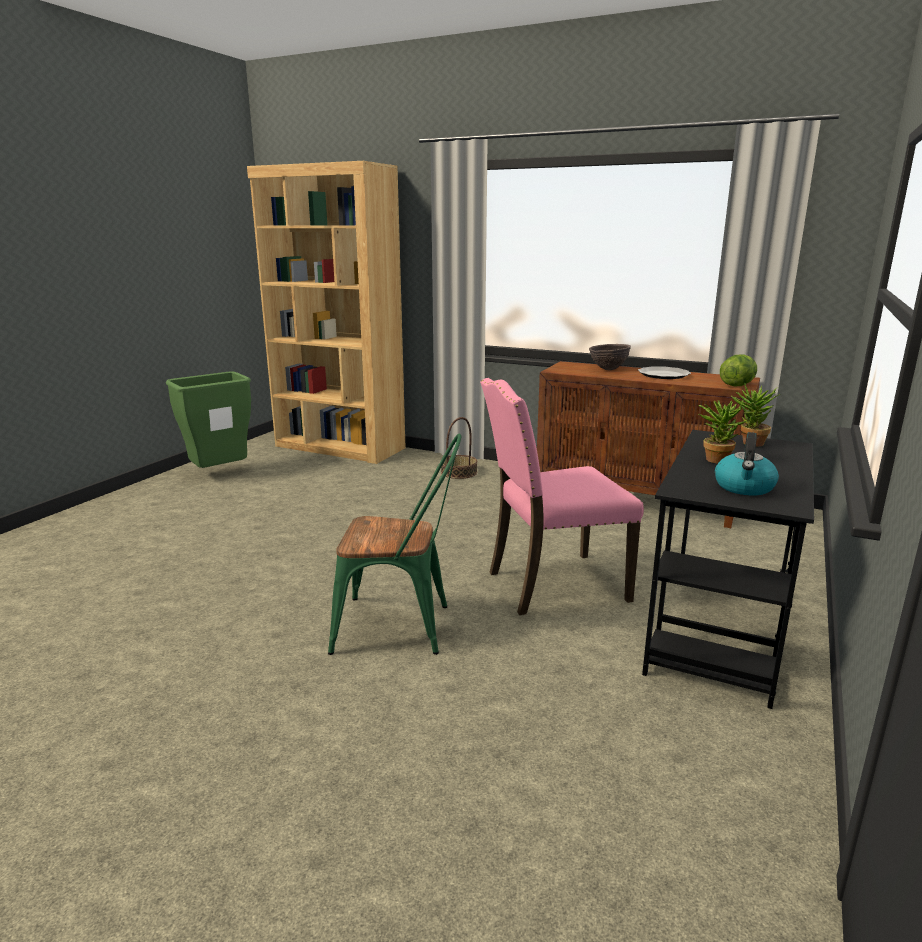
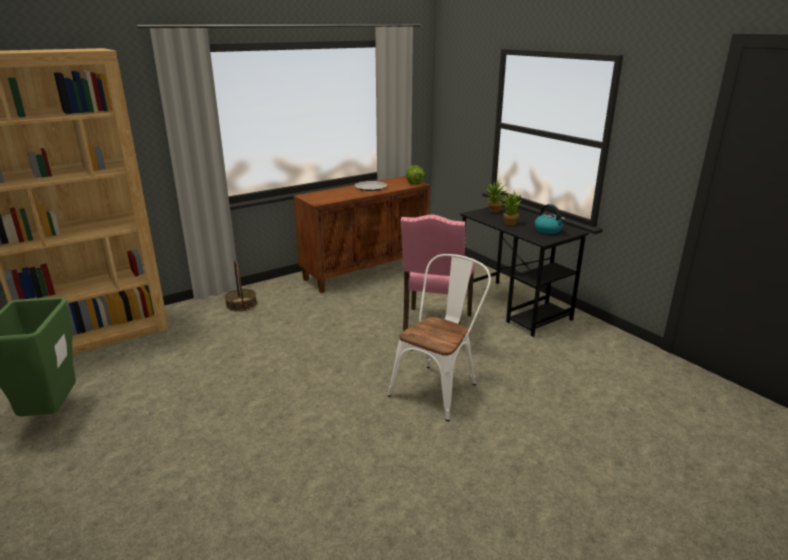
camera: 60 degrees left, 5 degrees up
green chair [328,433,461,655] -> white chair [388,254,491,421]
brown bowl [589,344,631,370] -> none

